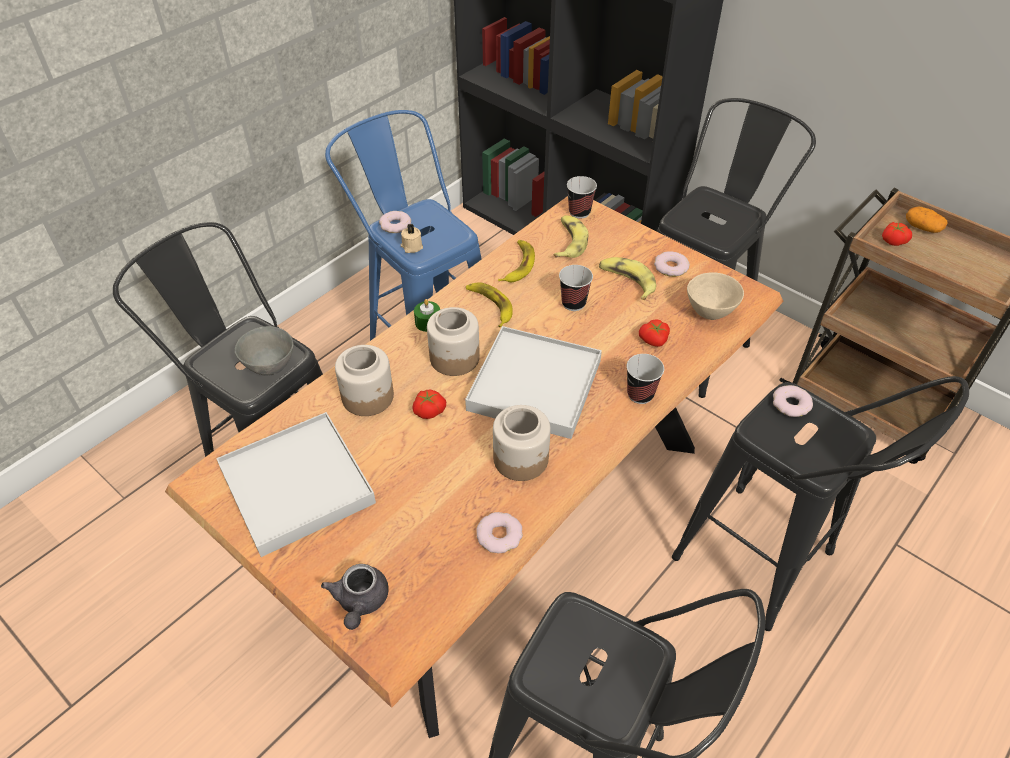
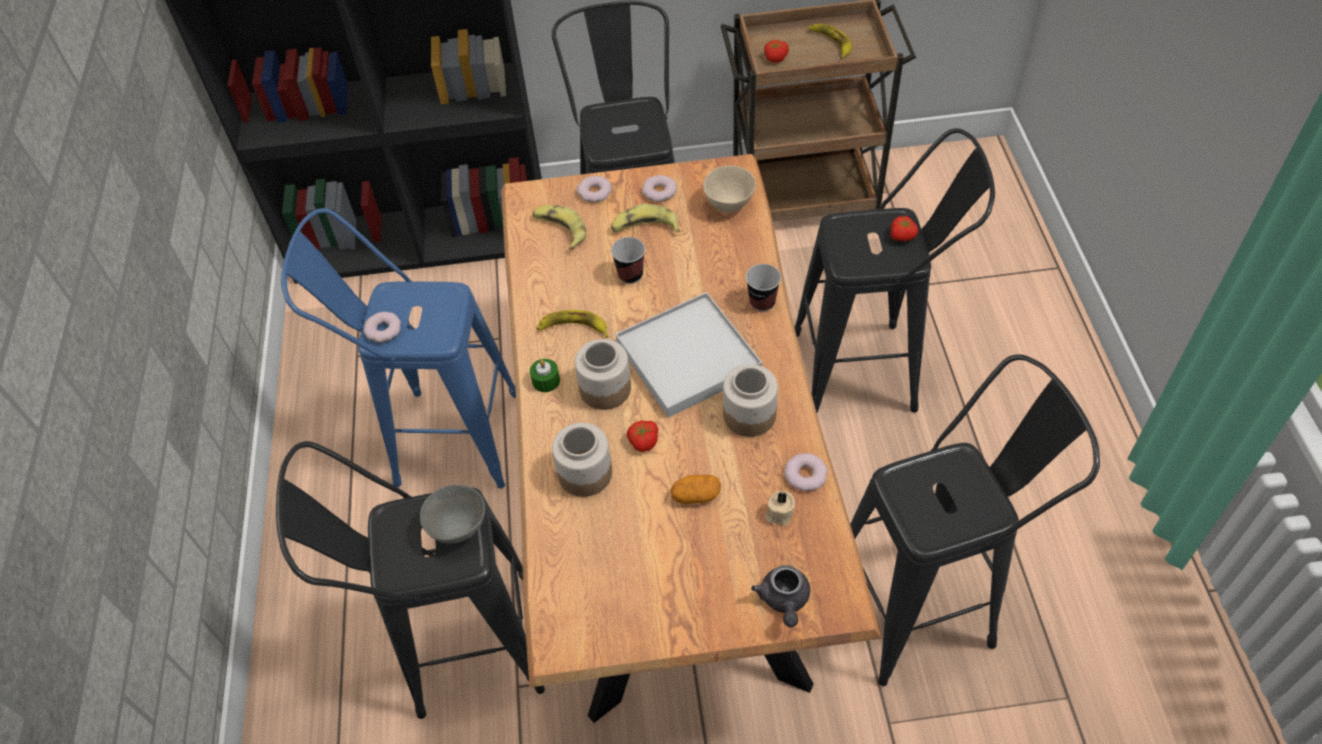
camera: 45 degrees left, 5 degrees up
white tray [216,412,376,557] -> none
grey teapot [321,564,388,630] -> grey teapot turned 45 degrees clockwise [751,565,810,627]
beige candle [401,224,423,253] -> beige candle moved to [765,491,795,526]
banana [498,240,535,282] -> banana moved to [808,23,852,59]
cup [567,176,597,219] -> none
tomato [639,319,670,347] -> tomato moved to [890,216,918,241]
donut [773,385,813,417] -> donut moved to [577,176,612,203]
potato [906,207,948,233] -> potato moved to [670,475,721,504]

